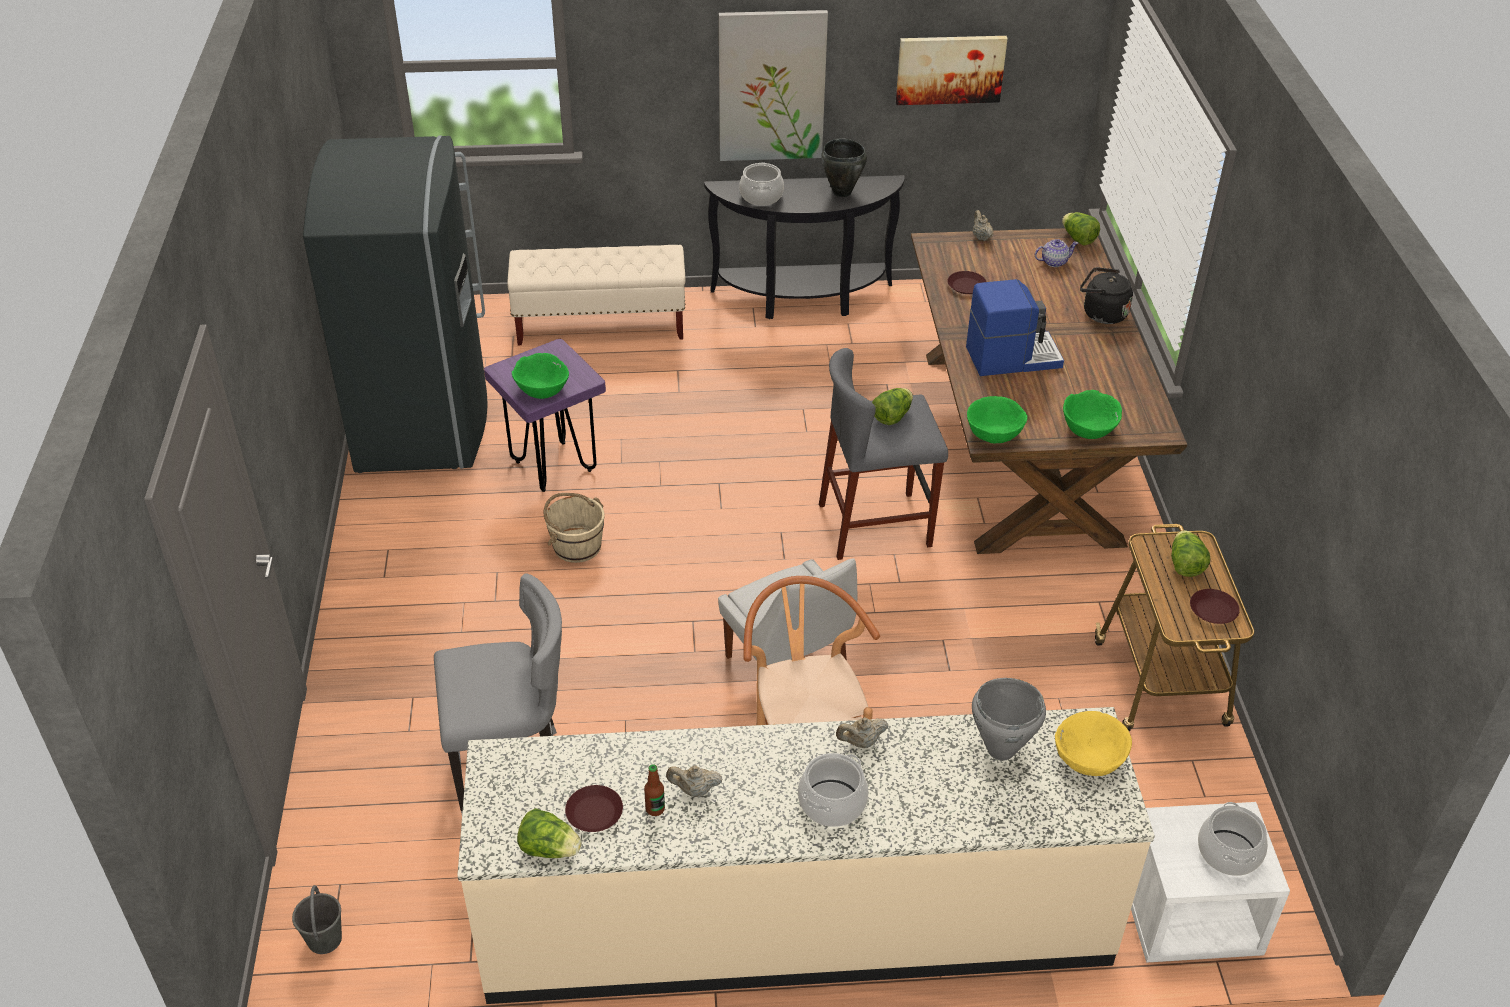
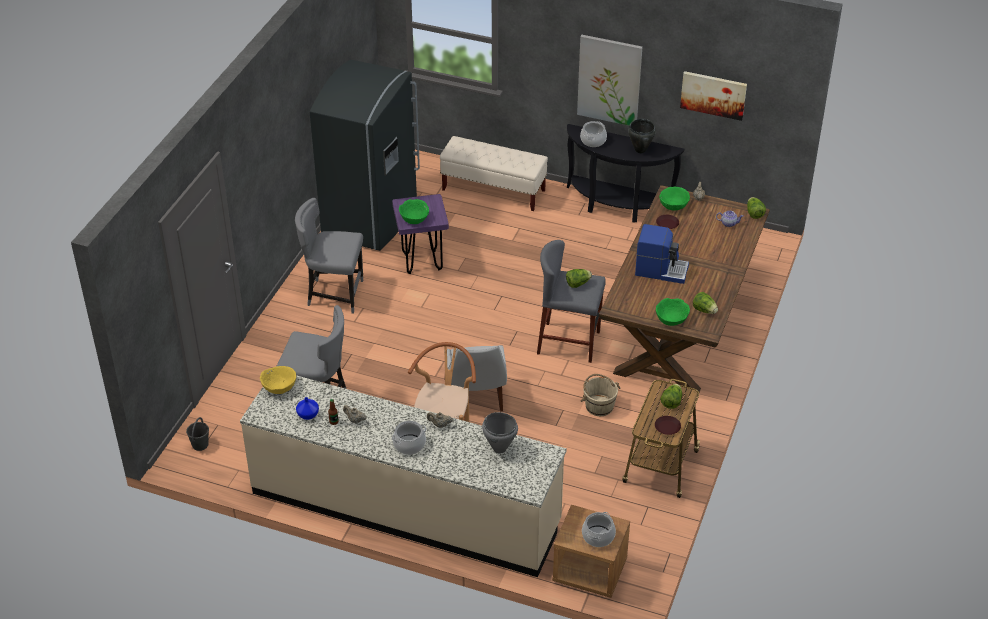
camera: 25 degrees right, 0 degrees up
lettuce [517,808,582,858] -> lettuce moved to [693,292,718,314]
beige bucket [544,493,605,563] -> beige bucket moved to [581,374,621,416]
brown plate [565,785,623,832] -> blue vase [296,397,319,420]
green bowl [967,396,1027,444] -> green bowl moved to [659,187,690,211]
yellow bowl [1055,711,1132,776] -> yellow bowl moved to [260,366,296,394]
black kettle [1080,267,1133,324] -> none
white nightstand [1131,802,1290,963] -> brown nightstand [552,505,630,598]
none -> grey chair [295,198,363,314]

